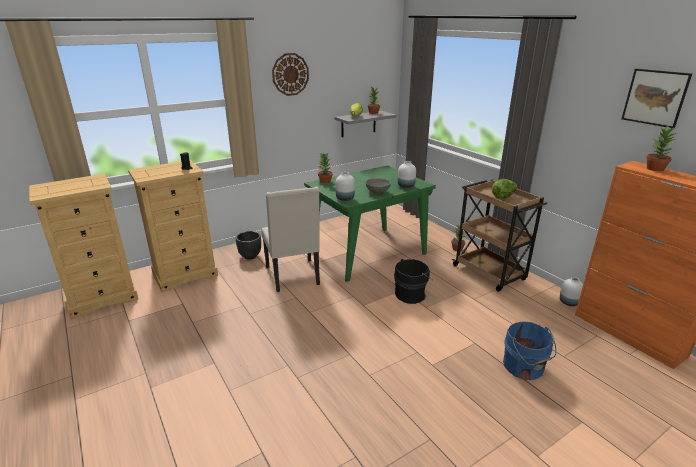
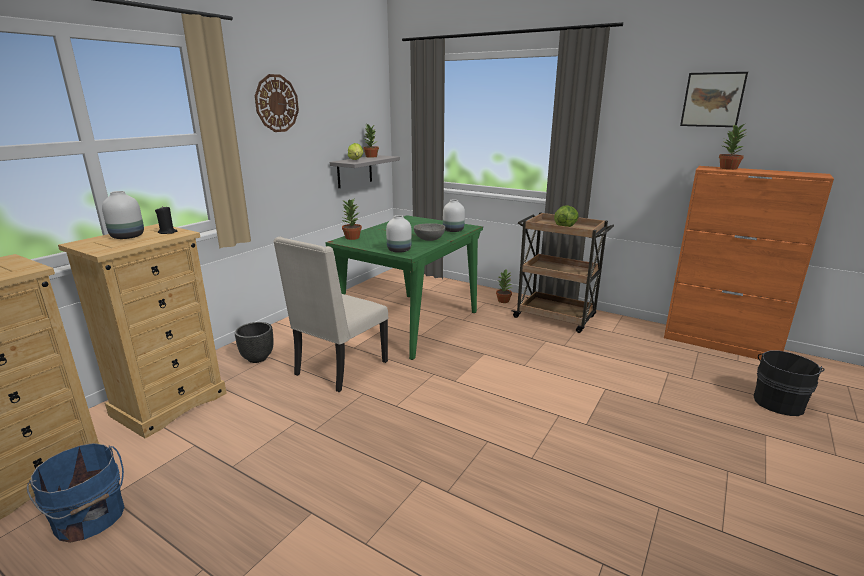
camera: 25 degrees left, 5 degrees down
beige chair [261,187,320,292] -> beige chair turned 75 degrees clockwise [273,237,388,392]
black bucket [394,259,433,304] -> black bucket moved to [754,350,825,416]
blue bucket [503,321,556,380] -> blue bucket moved to [27,443,124,543]
white vase [560,277,583,306] -> white vase moved to [102,191,144,239]

